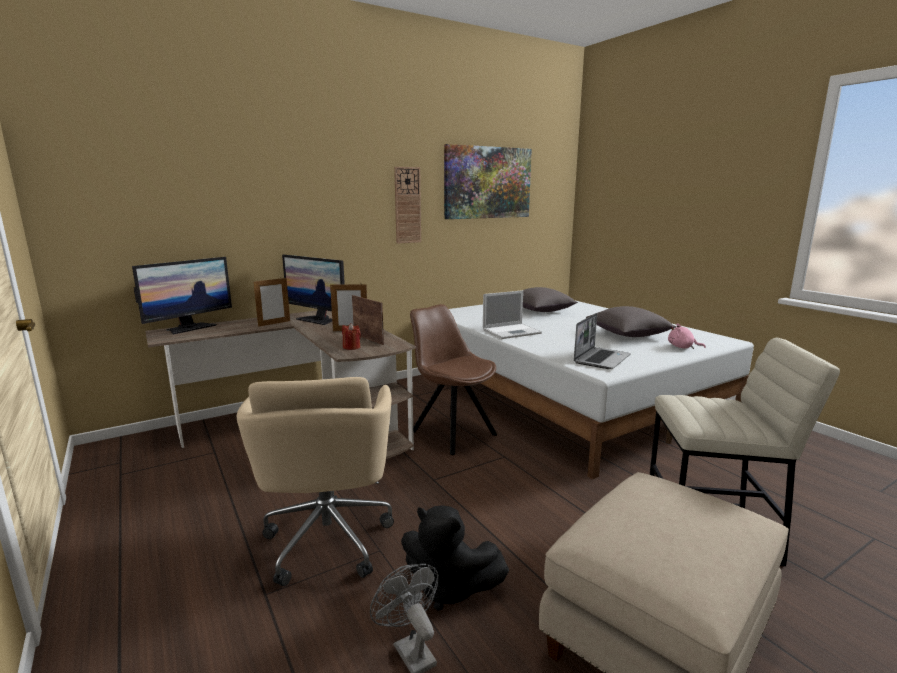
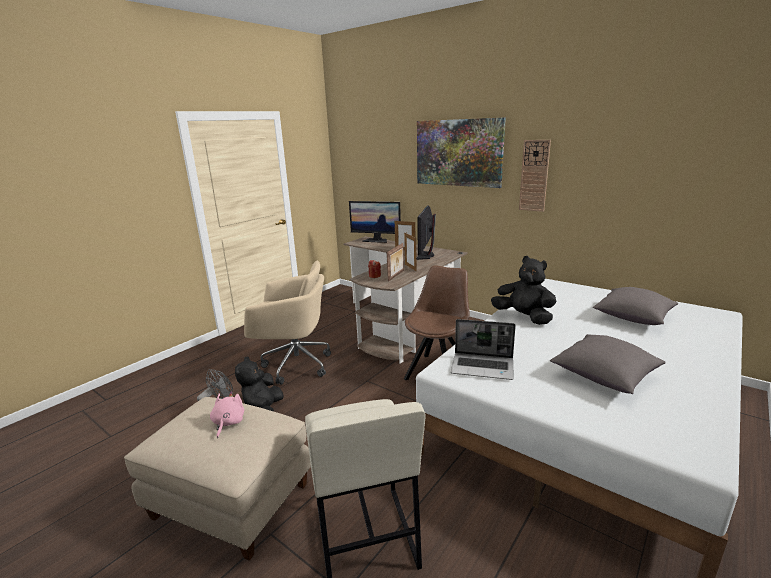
camera: 70 degrees right, 5 degrees up
beige office chair [237,377,394,586] -> beige office chair turned 150 degrees counterclockwise [244,261,331,385]
picture [444,144,532,219] -> picture moved to [417,117,506,188]
laptop [483,290,542,339] -> black plush toy [491,256,556,325]
pink plush toy [668,323,706,349] -> pink plush toy moved to [210,391,244,438]

